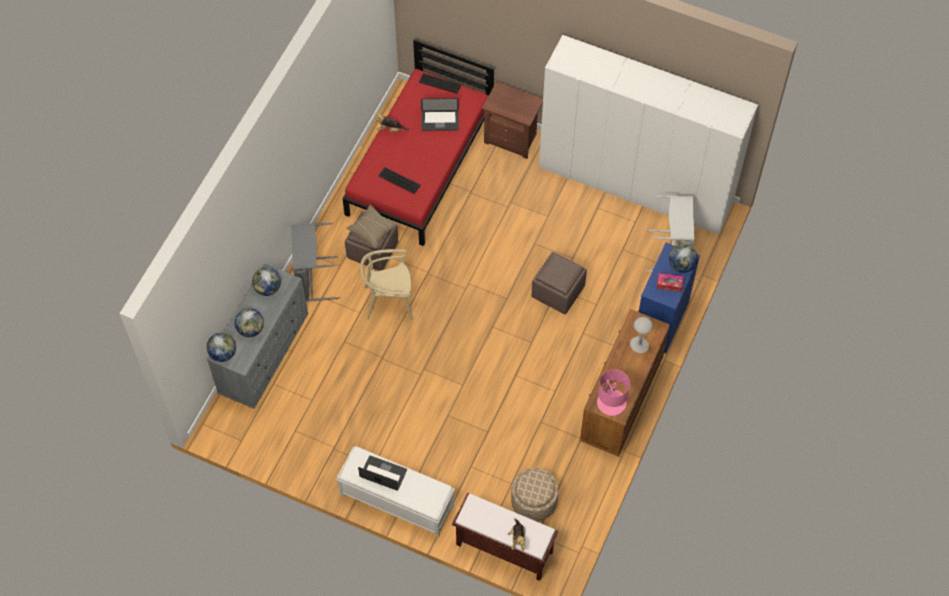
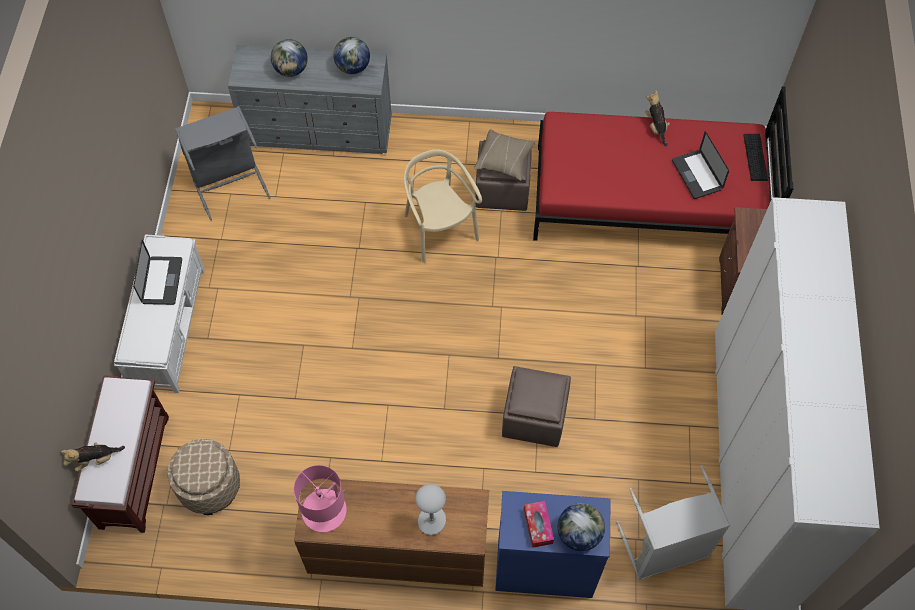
camera: 70 degrees right, 0 degrees up
globe [207,333,236,362] -> none
grey laundry basket [291,223,340,302] -> grey laundry basket moved to [175,106,271,220]
keyboard [378,167,421,194] -> none

